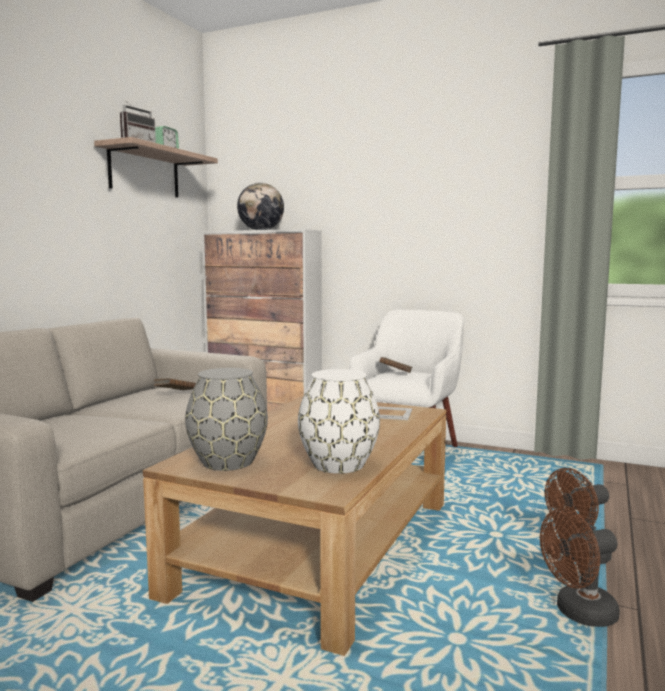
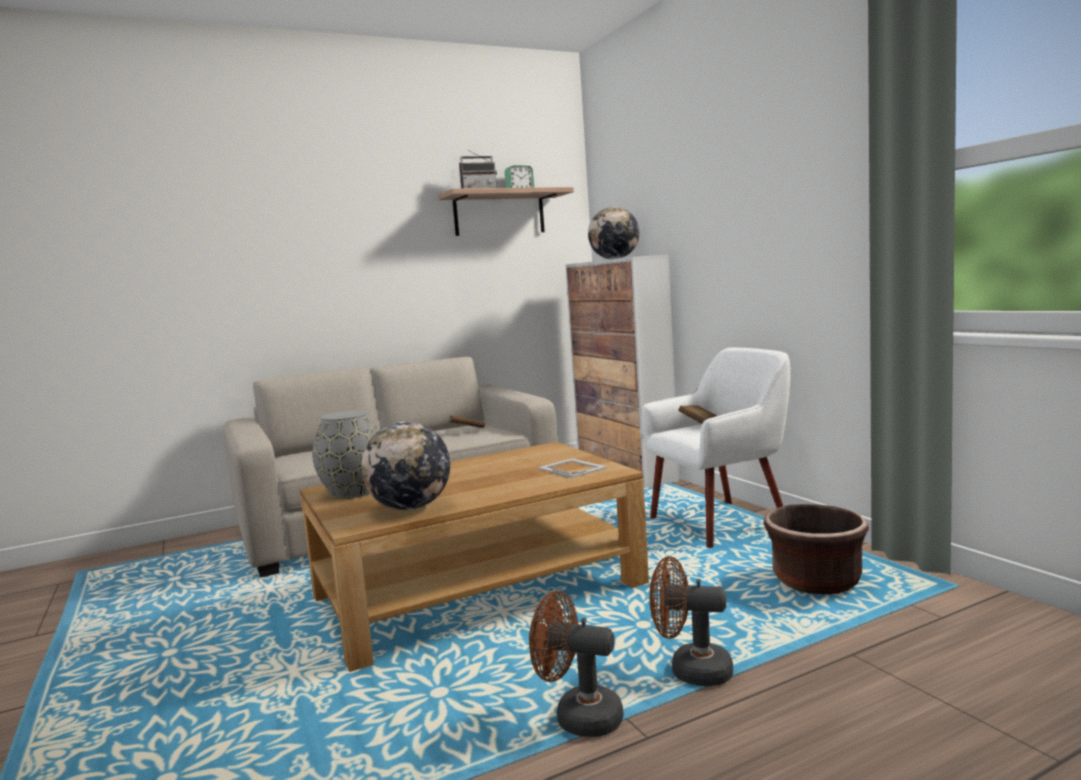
camera: 40 degrees right, 0 degrees up
white vase [298,369,380,474] -> globe [361,422,450,510]
none -> brown planter [763,504,869,594]

